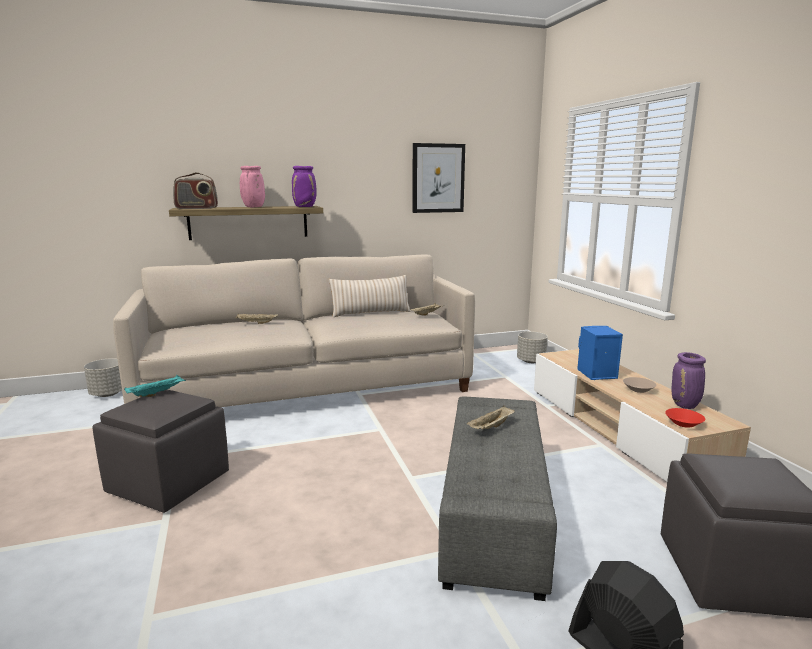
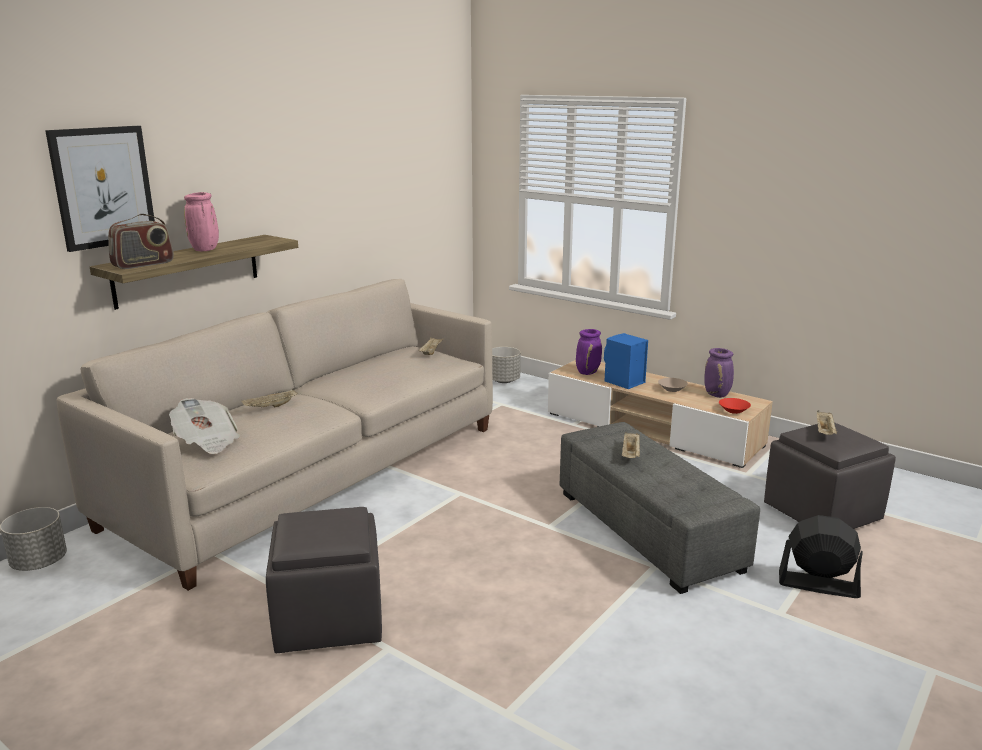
camera: 35 degrees left, 5 degrees up
turquoise tray [124,375,186,397] -> none
purple vase [292,166,317,207] -> purple vase moved to [576,329,602,375]
beige pillow [329,275,411,317] -> none
picture [412,143,465,213] -> picture moved to [45,126,155,252]
none -> newspaper [169,398,240,454]
none -> beige tray [817,410,837,435]

